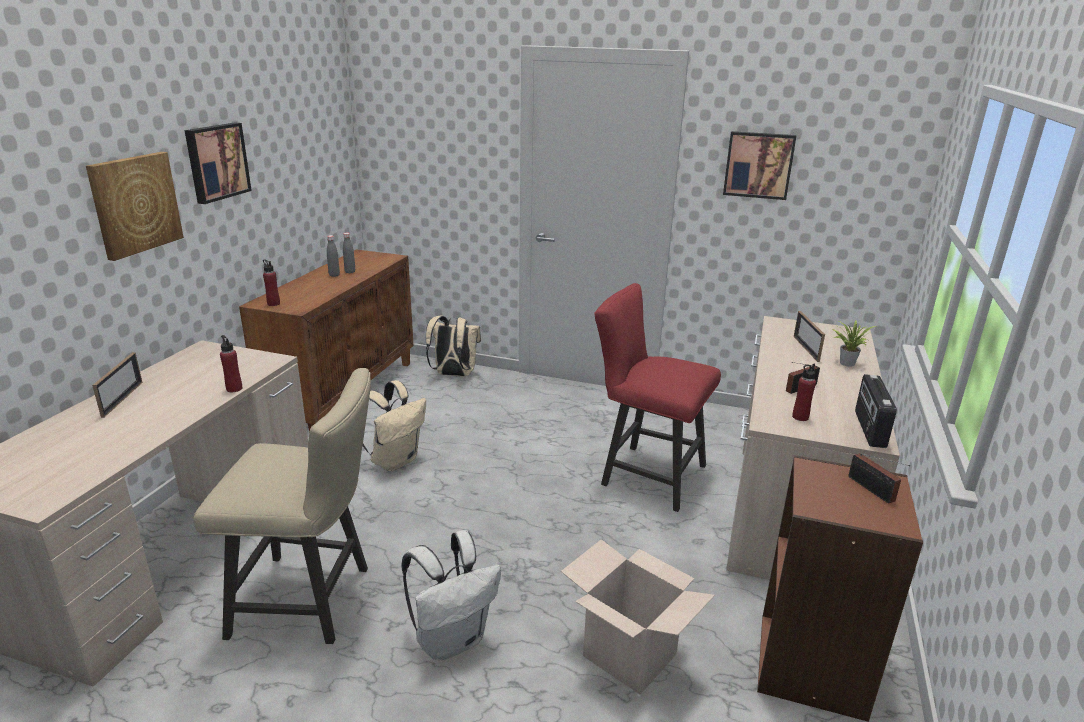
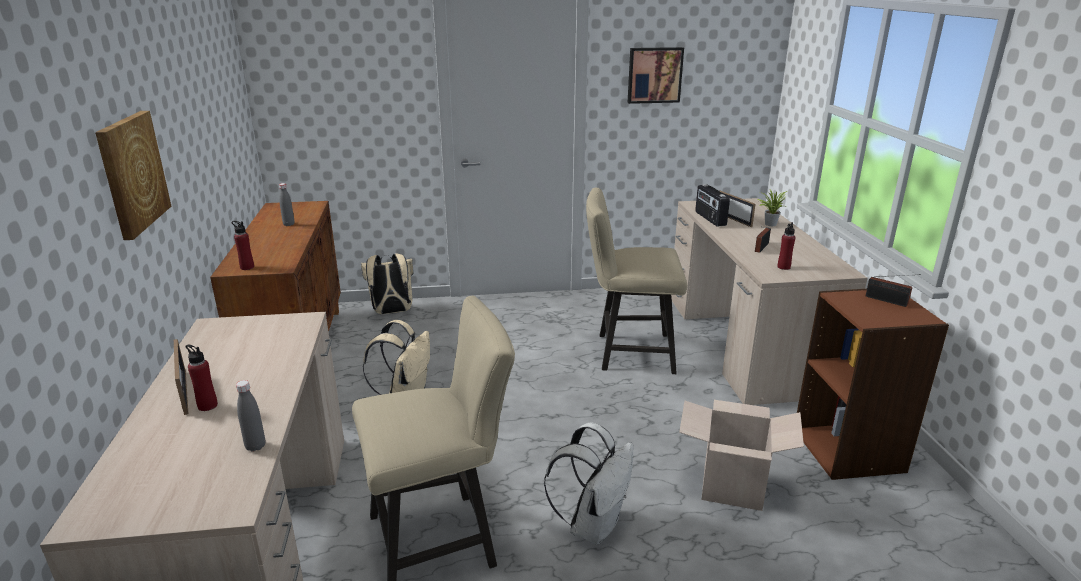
camera: 25 degrees left, 0 degrees up
picture [185,122,252,204] -> none
red bottle [220,335,242,392] -> red bottle moved to [185,344,218,411]
grey bottle [327,235,340,277] -> grey bottle moved to [236,380,265,452]
red chair [594,283,721,512] -> beige chair [586,188,687,374]
radio [855,374,897,448] -> radio moved to [695,184,730,227]

